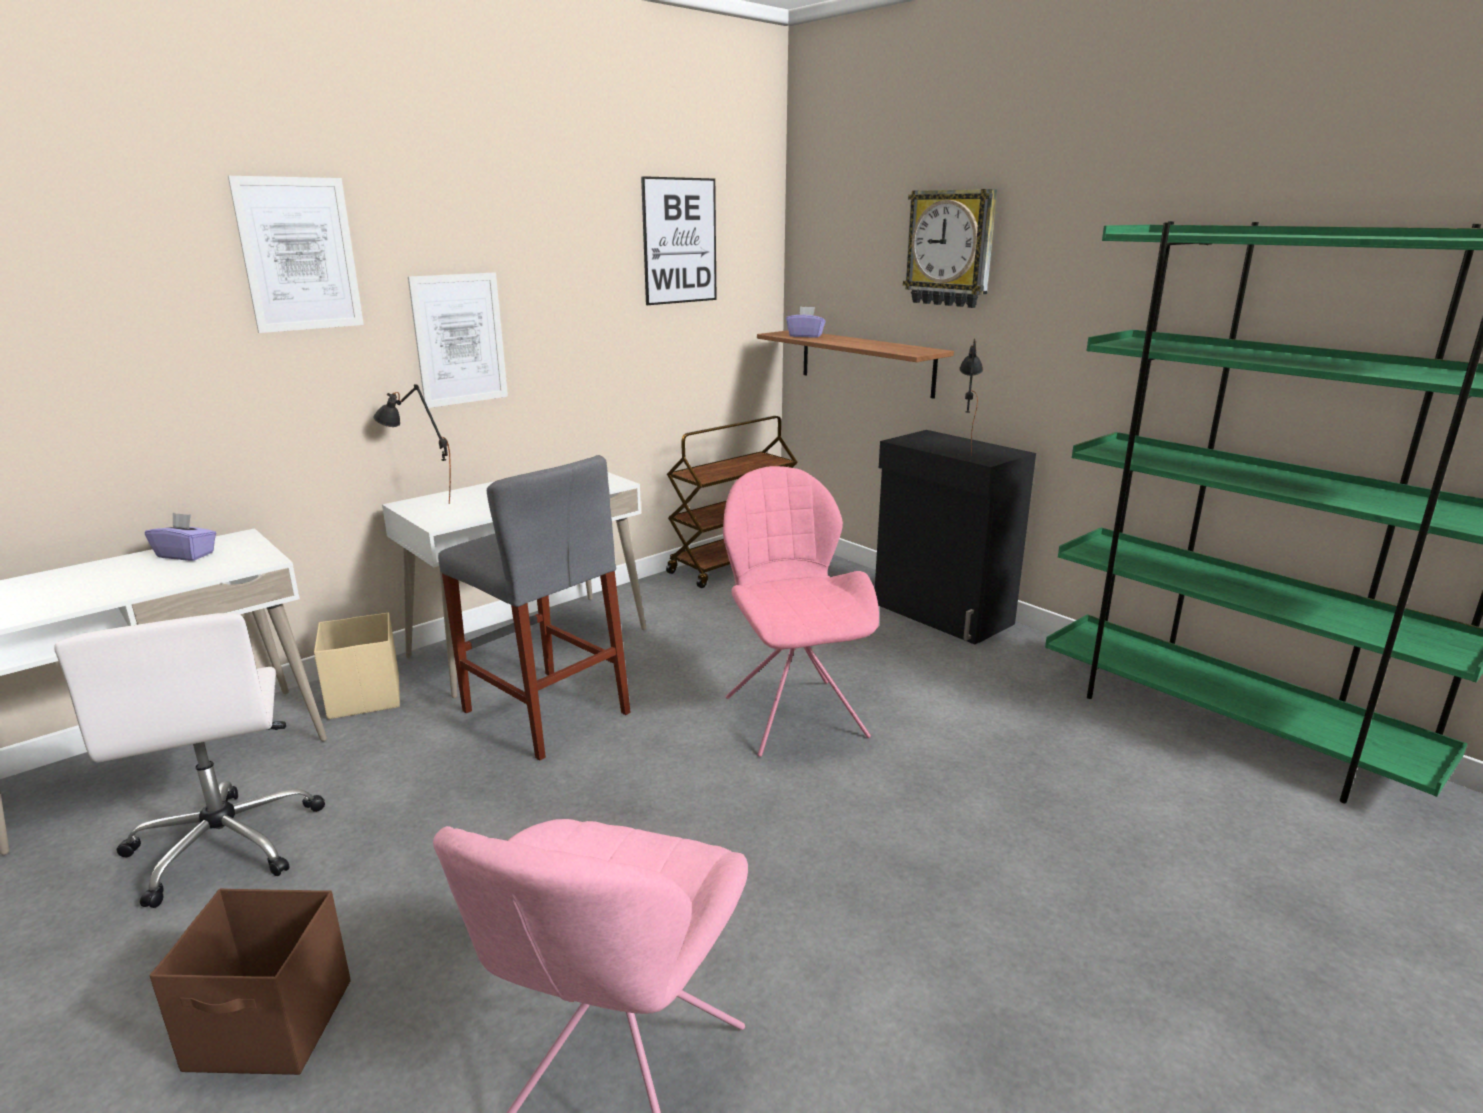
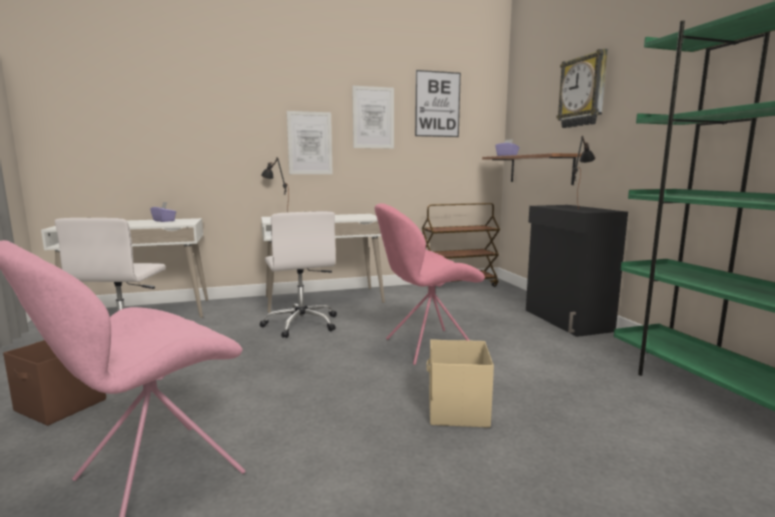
camera: 25 degrees right, 10 degrees down
picture [228,176,364,333] -> picture moved to [352,86,394,148]
beige storage box [314,612,400,719] -> beige storage box moved to [427,339,494,428]
grey stool [438,455,631,761] -> white office chair [259,211,337,338]
pink chair [723,466,879,757] -> pink chair turned 120 degrees counterclockwise [374,203,485,365]

